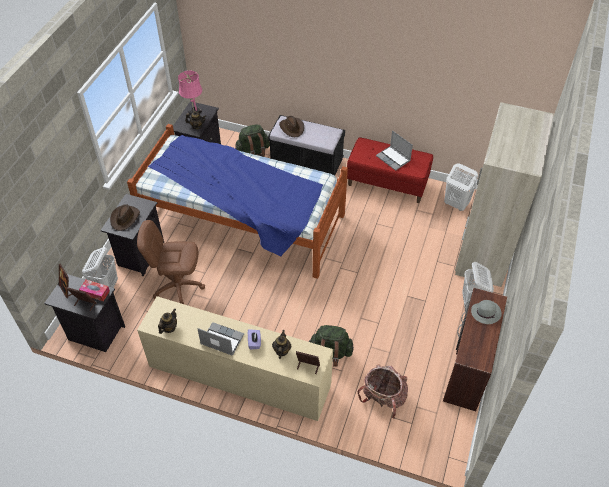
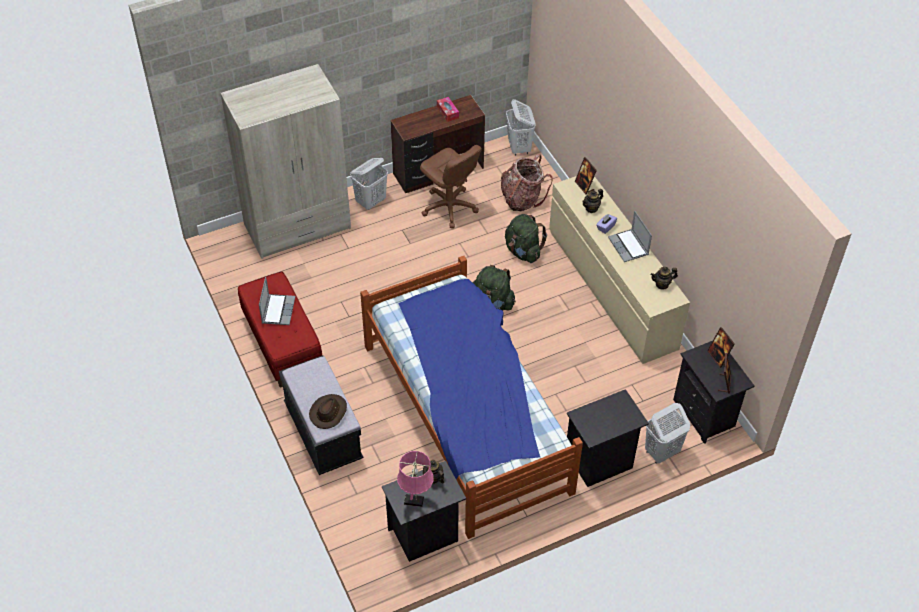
camera: 135 degrees left, 0 degrees up
tissue box [79,280,110,301] -> tissue box moved to [437,97,459,122]
brown hat [110,204,140,231] -> none
brown office chair [137,220,205,304] -> brown office chair moved to [420,145,482,228]
green backpack [235,125,270,157] -> green backpack moved to [472,265,516,311]
white laundry basket [444,163,478,211] -> white laundry basket moved to [506,99,536,156]
grey hat [471,300,502,324] -> none

